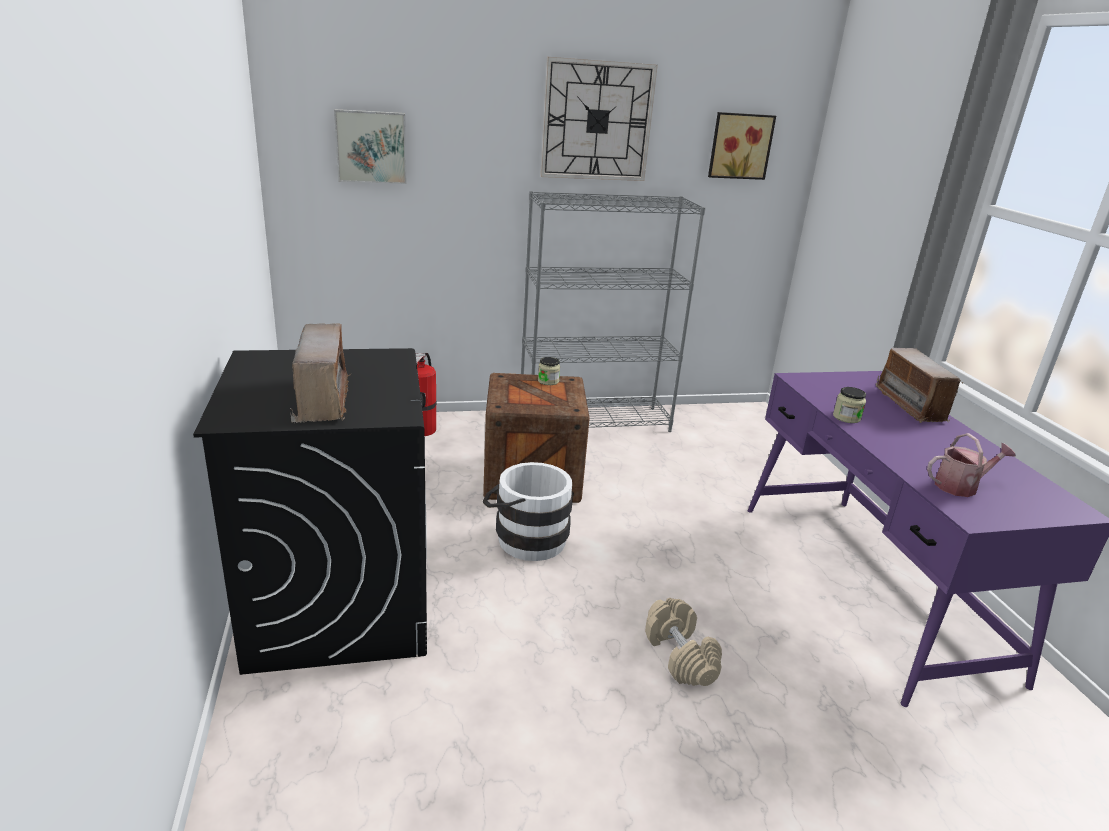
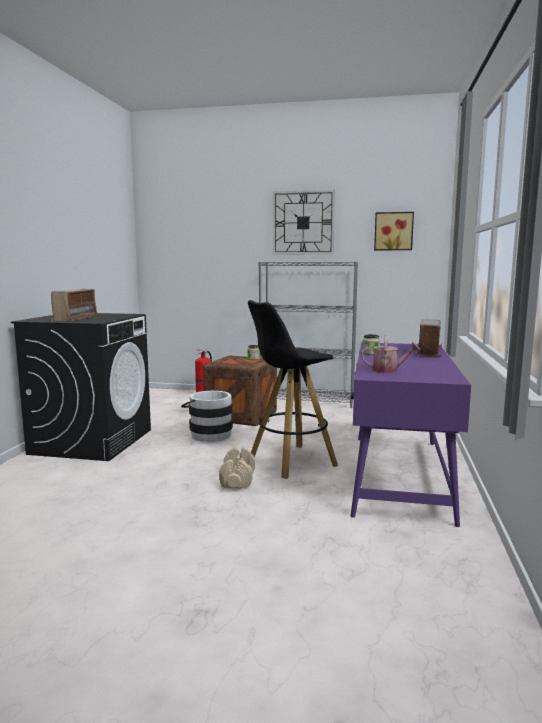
camera: 25 degrees right, 15 degrees down
picture [334,109,406,184] -> none
none -> black stool [248,300,338,479]

